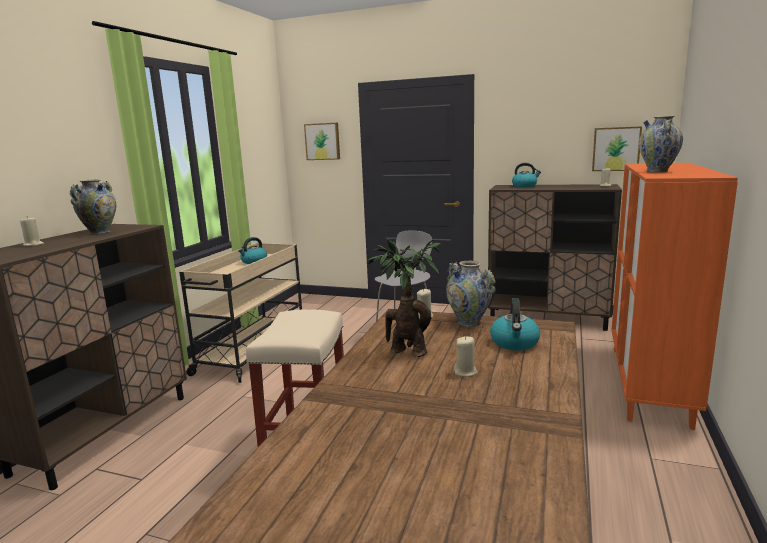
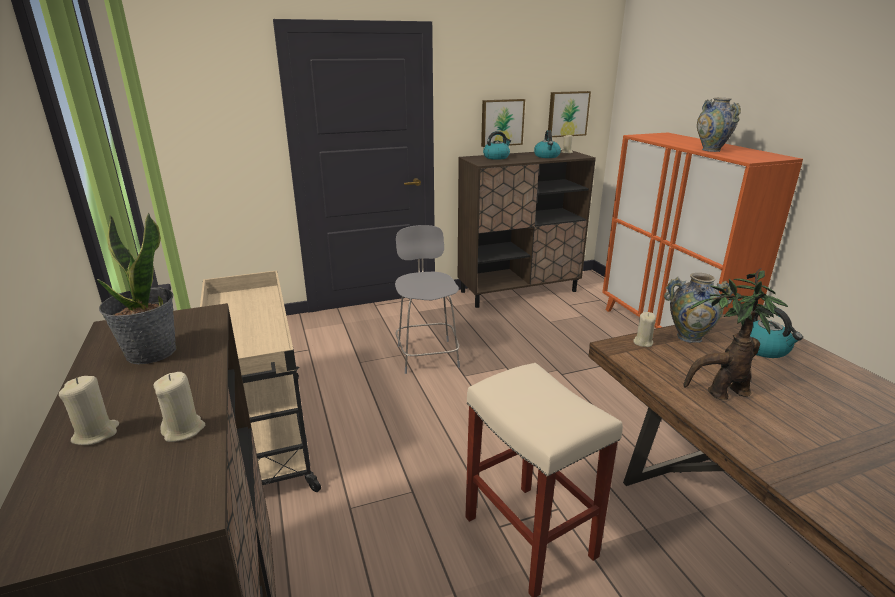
camera: 40 degrees left, 10 degrees up
vase [70,179,117,234] -> potted plant [97,213,176,364]
kettle [238,237,267,264] -> kettle moved to [534,130,561,158]
picture [304,123,340,160] -> picture moved to [481,99,525,147]
beige candle [454,336,478,377] -> beige candle moved to [154,372,205,442]

